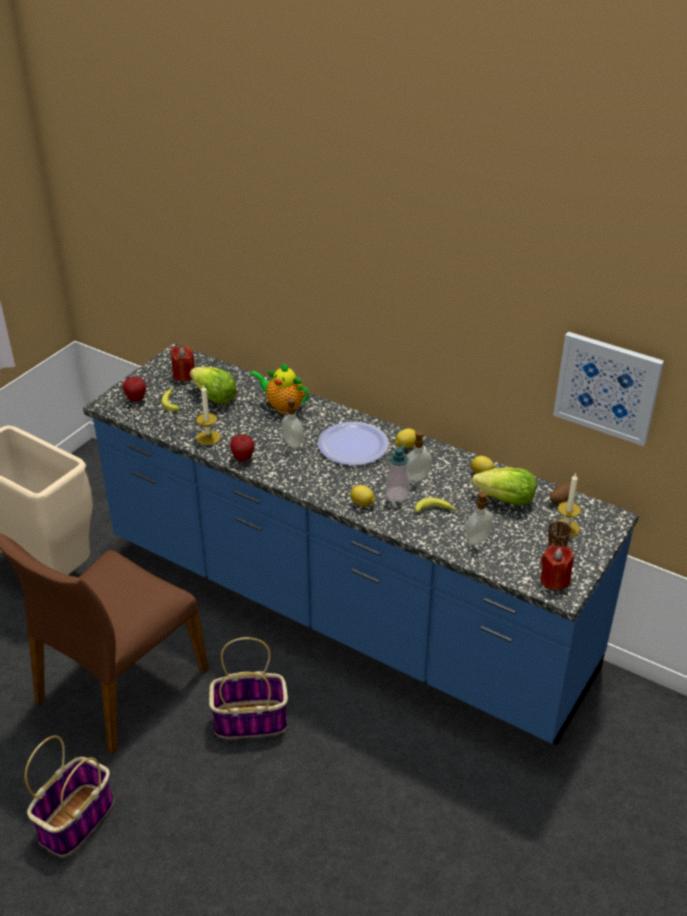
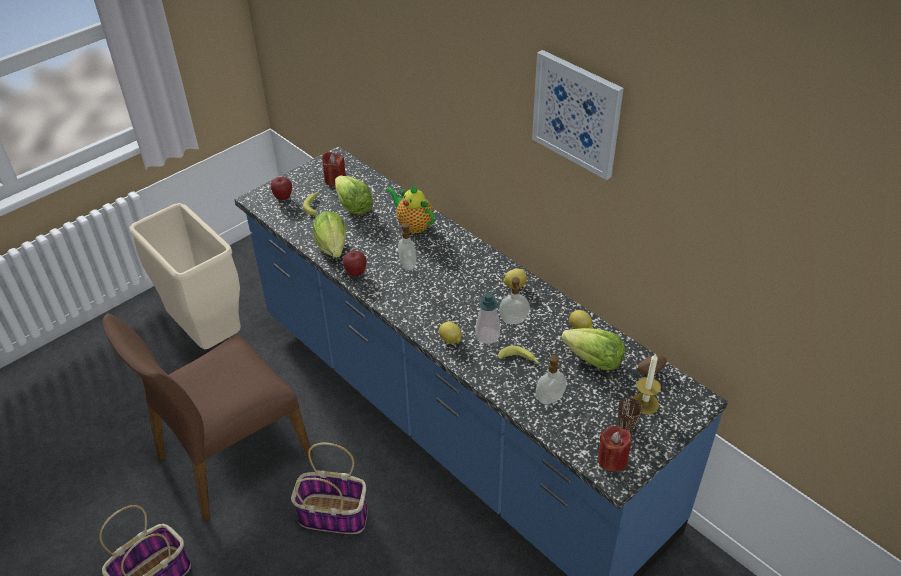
camera: 15 degrees right, 5 degrees up
candle [196,385,221,445] -> lettuce [313,211,346,258]
plate [318,422,389,465] -> none
picture [553,332,664,446] -> picture moved to [532,50,624,180]

